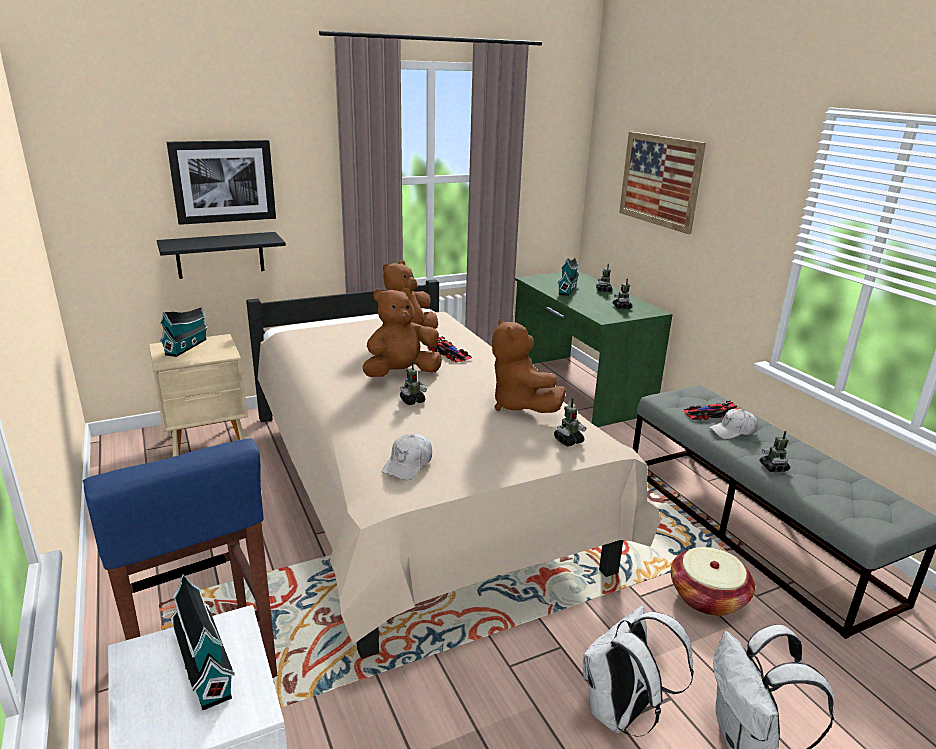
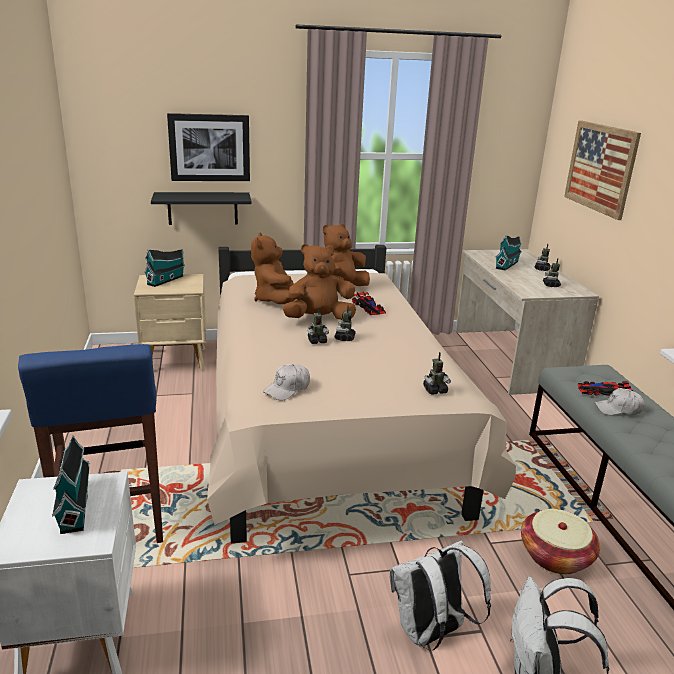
camera: 15 degrees right, 0 degrees up
brown plush toy [492,318,566,413] -> brown plush toy moved to [251,233,294,304]
green desk [515,271,673,427] -> beige desk [455,249,599,395]
toy robot [759,431,790,473] -> toy robot moved to [334,305,356,341]

